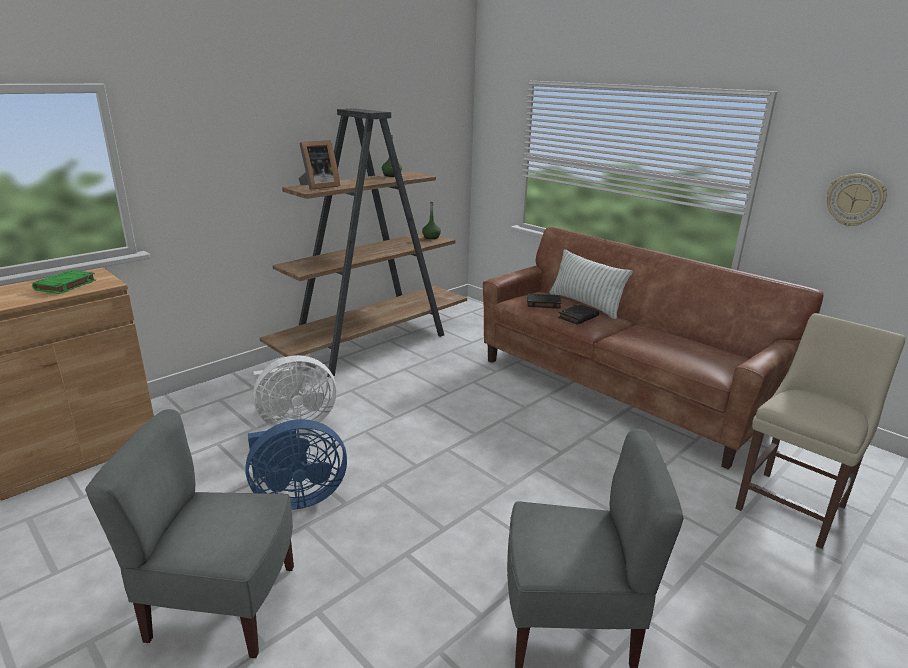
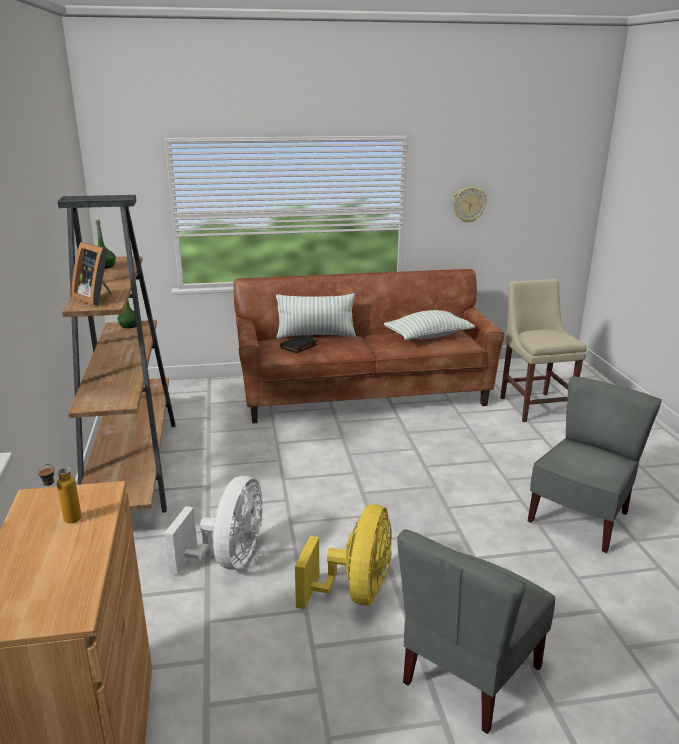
camera: 55 degrees left, 0 degrees up
green book [32,270,96,294] -> bottle [38,464,82,523]
blue fan [245,419,347,510] -> yellow fan [295,504,392,609]
picture frame [298,140,340,190] -> picture frame turned 135 degrees clockwise [71,242,112,306]
black book [558,304,599,325] -> none
none -> pillow [384,310,475,340]

